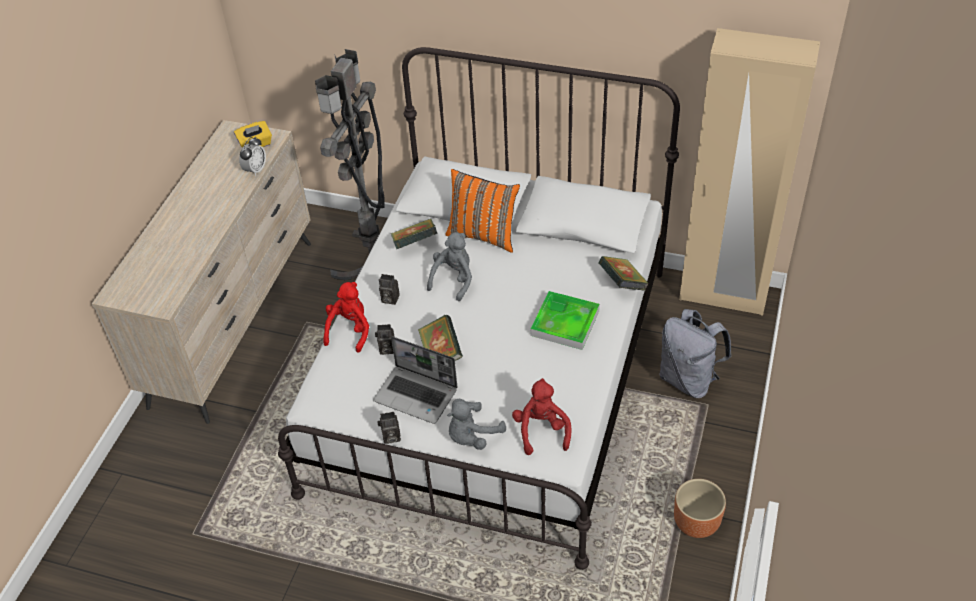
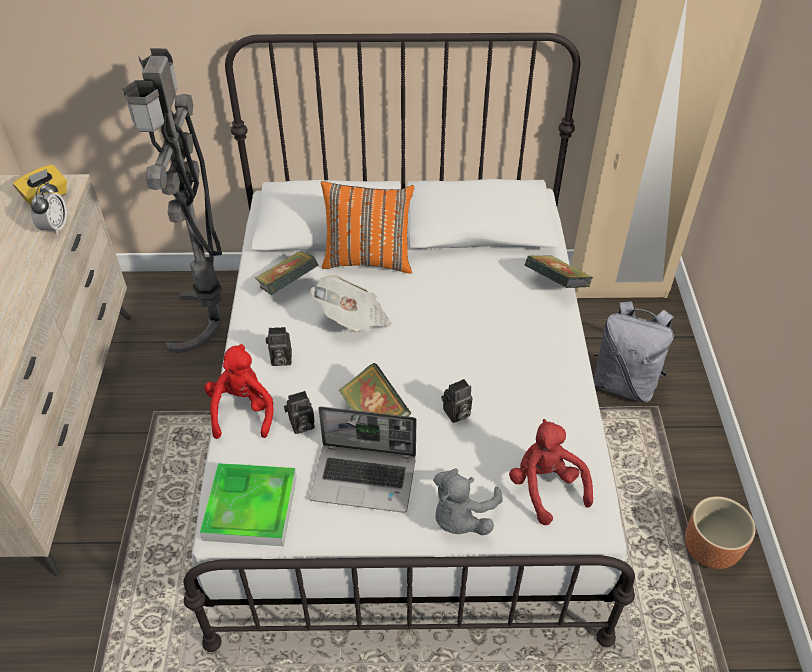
camera: 20 degrees left, 0 degrees up
camera [377,412,401,444] -> camera moved to [441,379,472,423]
grey plush toy [427,232,472,301] -> newspaper [311,275,392,332]
tray [530,291,600,350] -> tray moved to [200,463,297,546]

